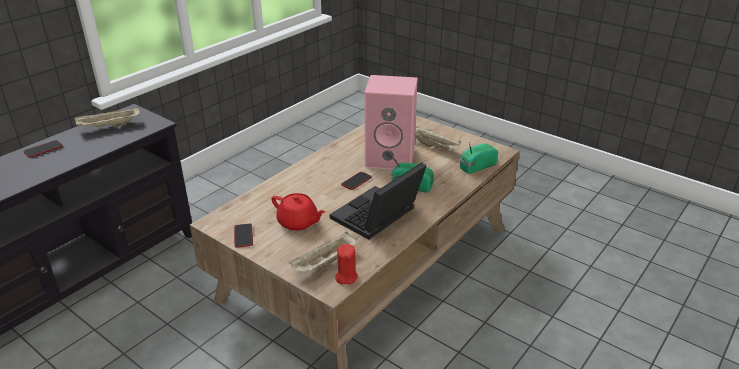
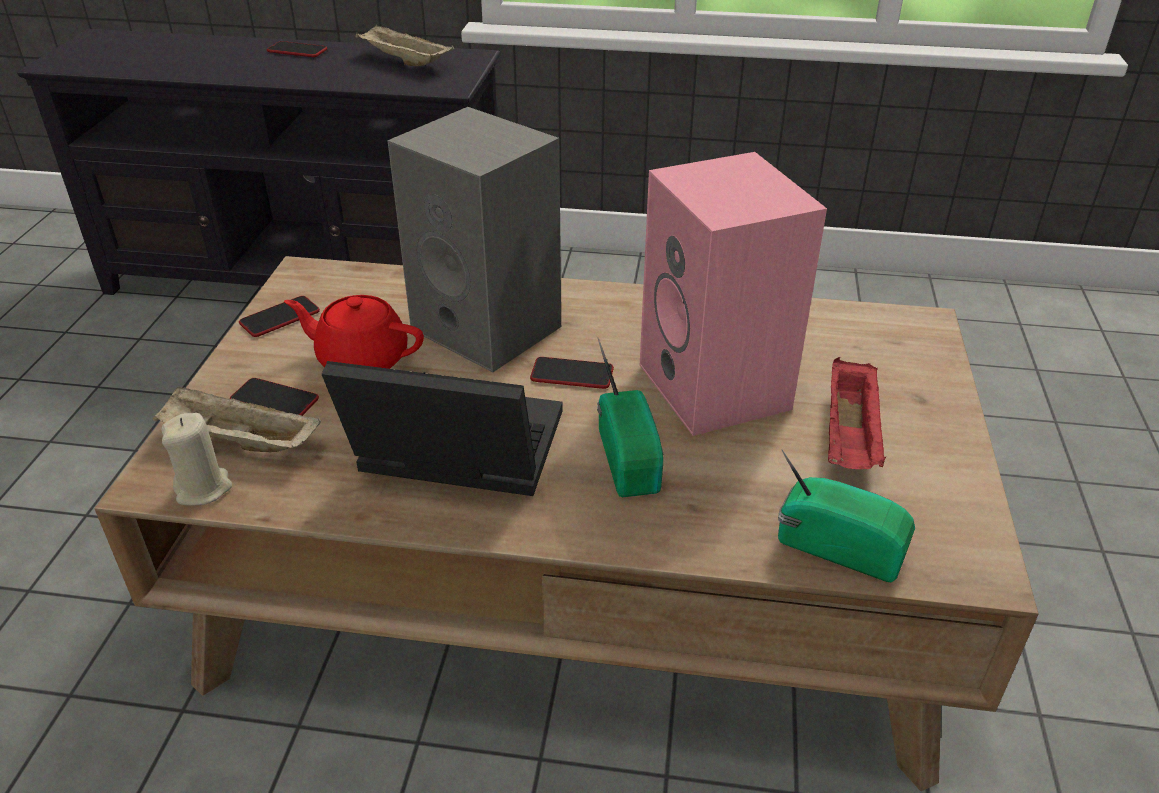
camera: 60 degrees right, 5 degrees up
red teapot [271,193,325,231] -> red teapot turned 105 degrees clockwise [284,295,424,369]
red candle [335,244,358,285] -> beige candle [161,413,232,506]
beige tray [415,126,461,150] -> red tray [828,357,886,469]
none -> phone [230,378,319,416]
none -> grey speaker [387,107,561,372]

